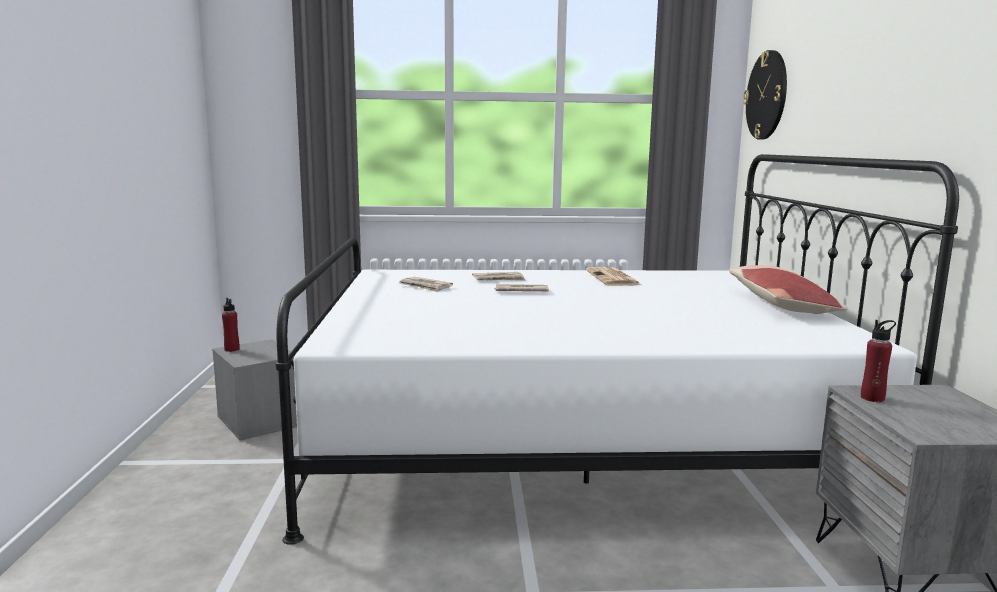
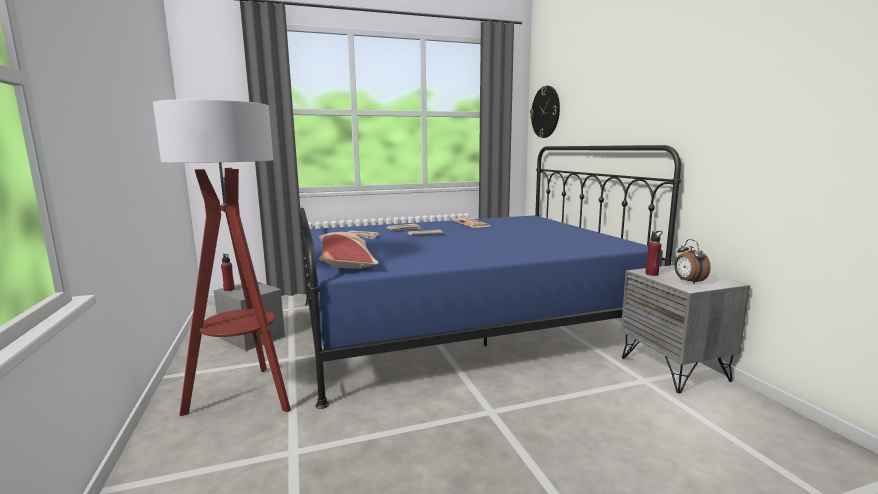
camera: 15 degrees left, 0 degrees up
white bed [276,154,959,545] -> blue bed [300,145,681,409]
pillow [729,265,848,314] -> pillow moved to [319,232,379,269]
none -> floor lamp [153,99,291,416]
none -> alarm clock [674,239,711,284]

